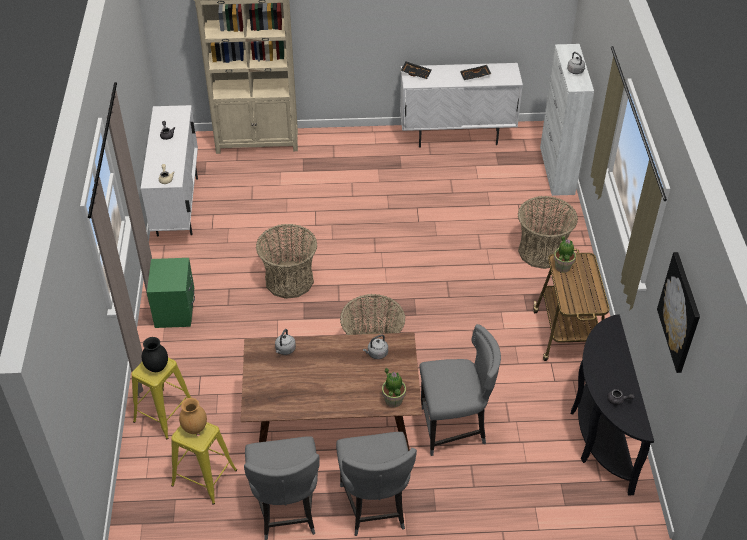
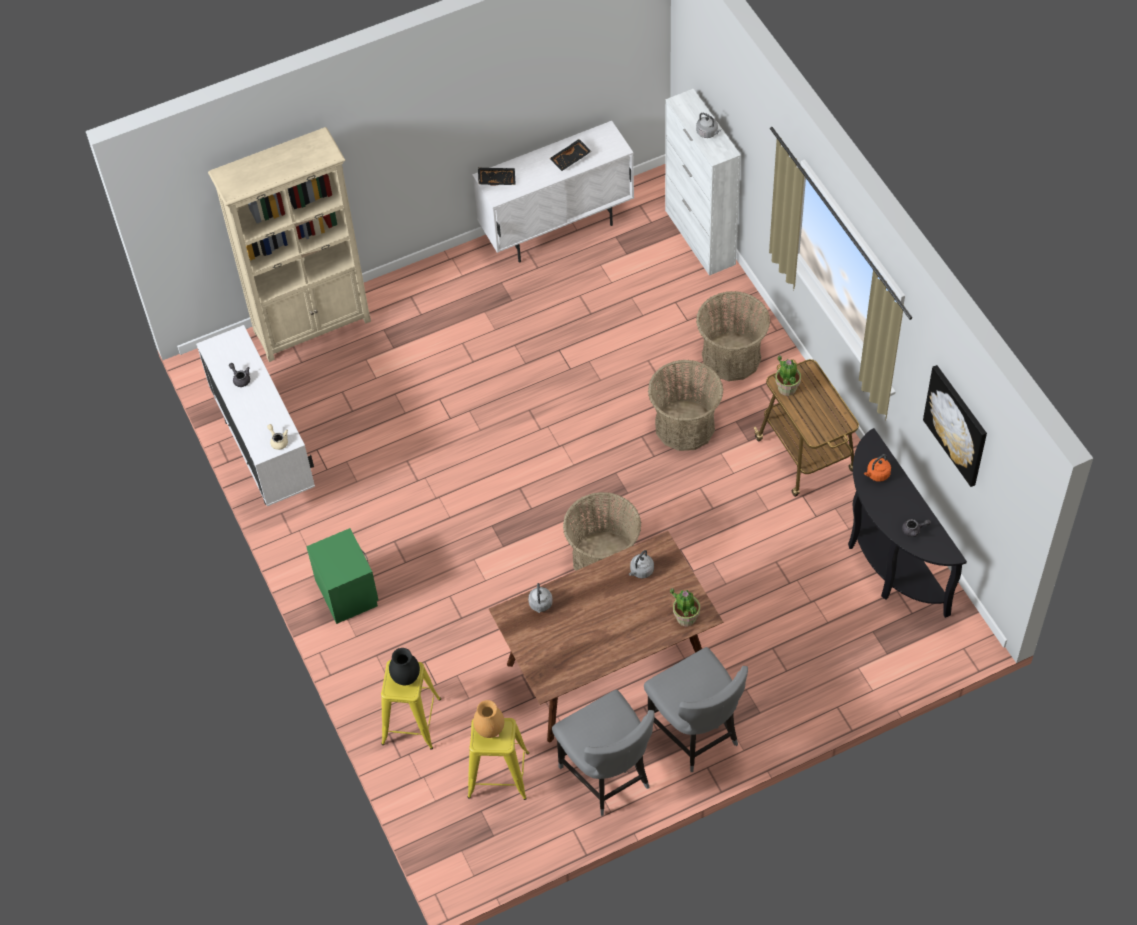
camera: 20 degrees left, 10 degrees up
basket [256,224,317,299] -> basket moved to [648,360,723,451]
grey chair [419,324,501,456] -> none
none -> orange kettle [864,454,891,482]

